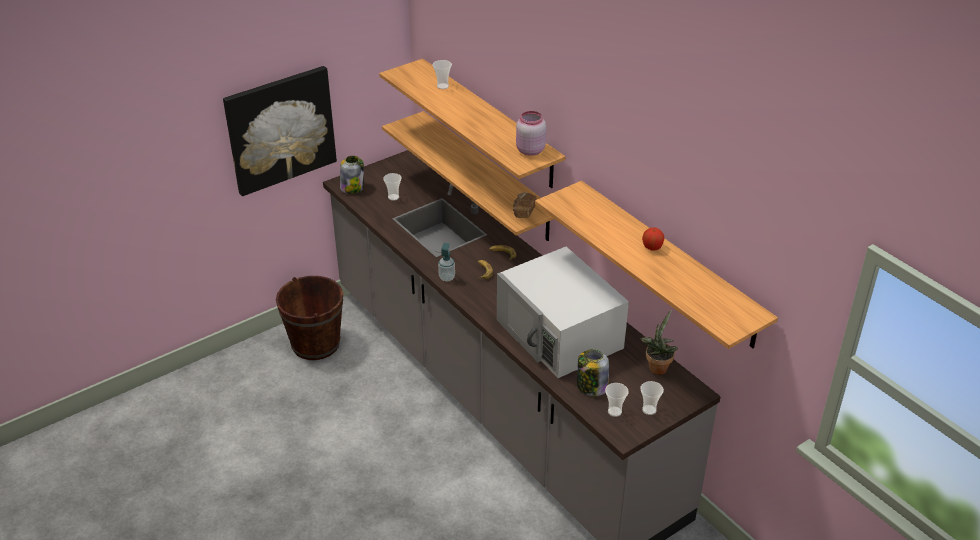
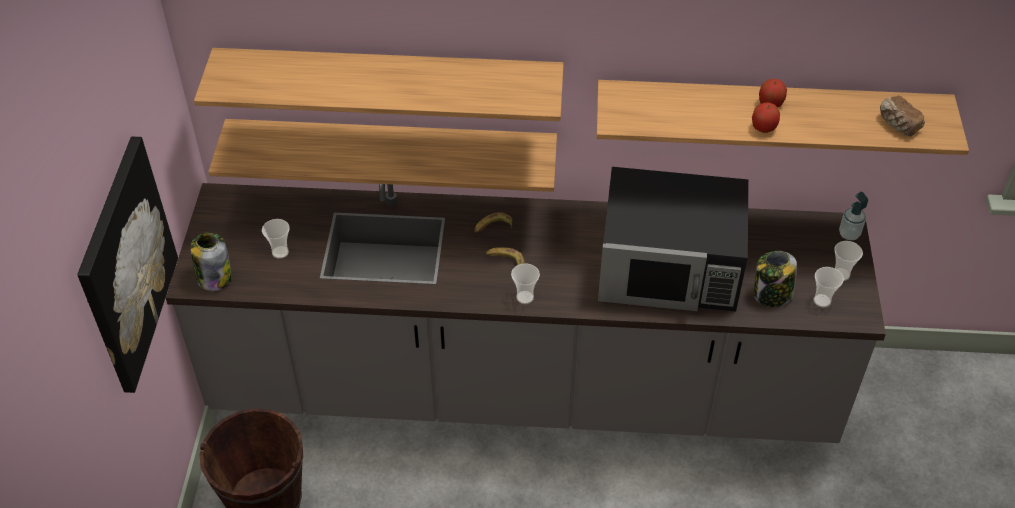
camera: 50 degrees left, 10 degrees up
cup [433,60,452,89] -> cup moved to [511,263,540,304]
soap dispenser [438,243,455,281] -> soap dispenser moved to [839,192,868,240]
white microwave [497,247,629,378] -> black microwave [598,167,748,311]
bread [513,192,537,218] -> bread moved to [880,96,925,137]
pink jar [516,111,546,156] -> none
potted plant [641,310,678,375] -> none
none -> apple [752,102,780,133]

